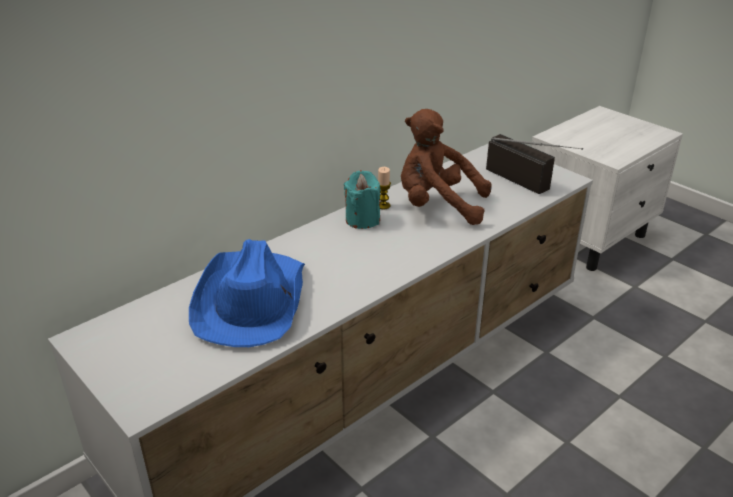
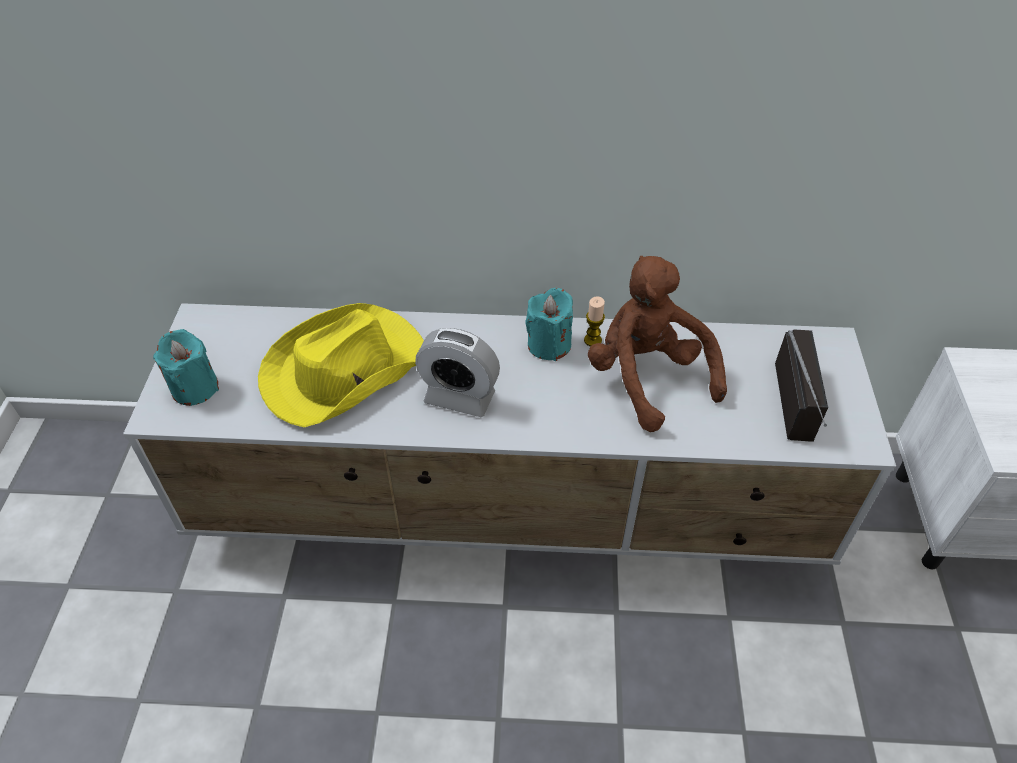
camera: 45 degrees right, 15 degrees up
blue hat [189,239,305,347] -> yellow hat [258,303,424,427]
none -> turquoise candle [153,329,219,406]
none -> alarm clock [415,328,500,417]

